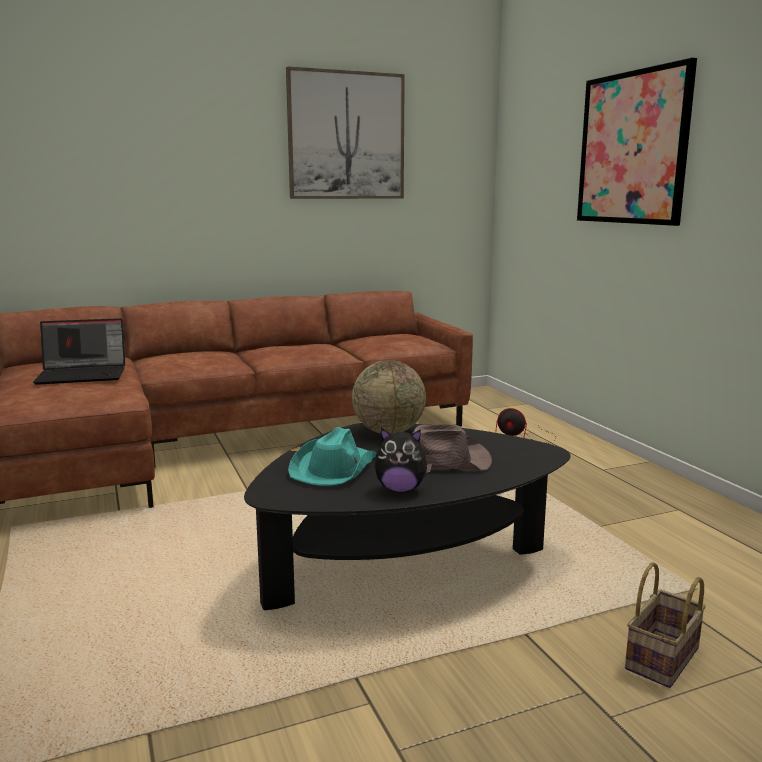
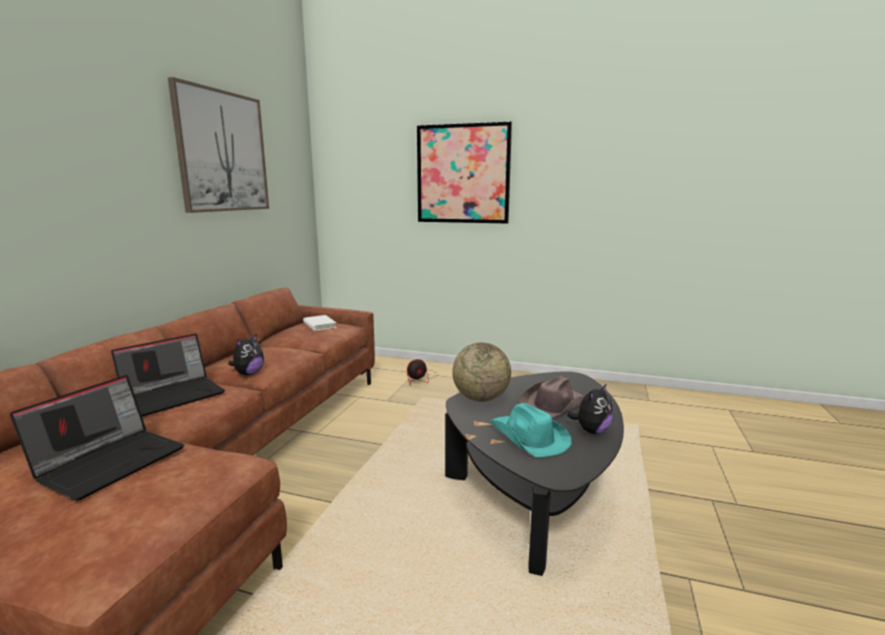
camera: 50 degrees left, 0 degrees up
basket [625,562,706,688] -> none
none -> laptop [111,333,225,417]
none -> plush toy [228,334,264,375]
none -> white book [303,315,337,331]

